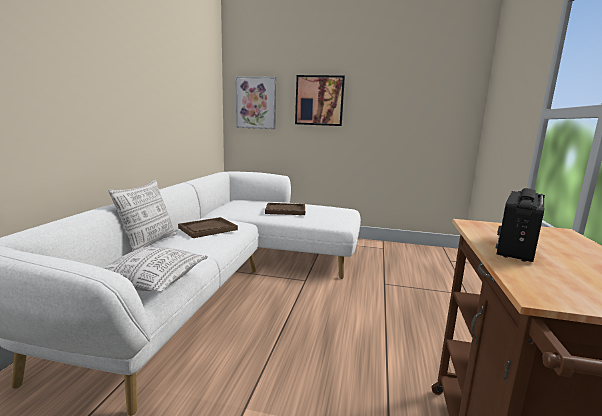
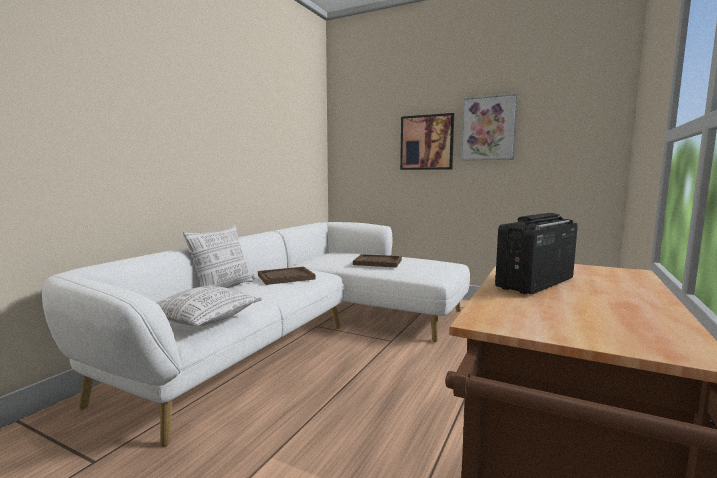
camera: 15 degrees right, 5 degrees down
picture [236,76,276,129] -> picture moved to [461,94,518,160]

